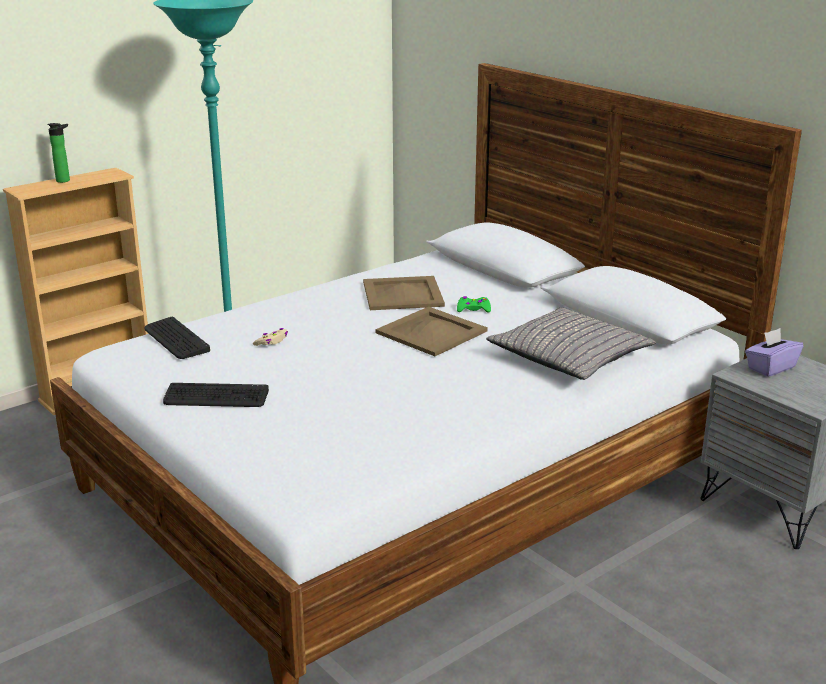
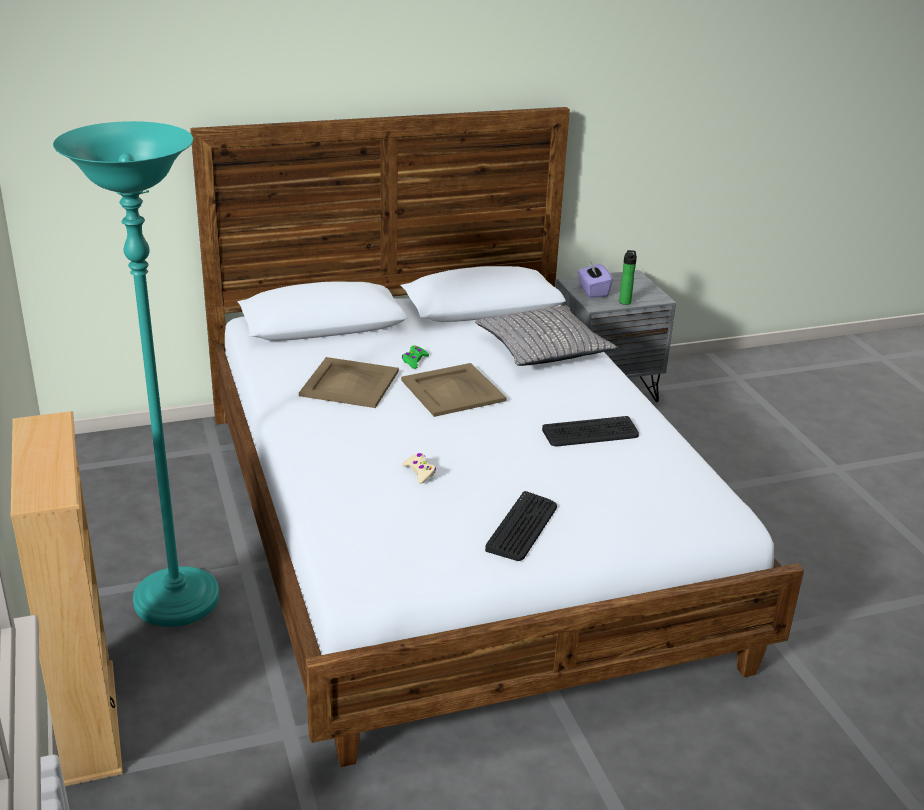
camera: 70 degrees left, 5 degrees up
bottle [47,123,70,183] -> bottle moved to [619,250,637,305]
keyboard [144,317,210,359] -> keyboard moved to [542,416,639,446]

